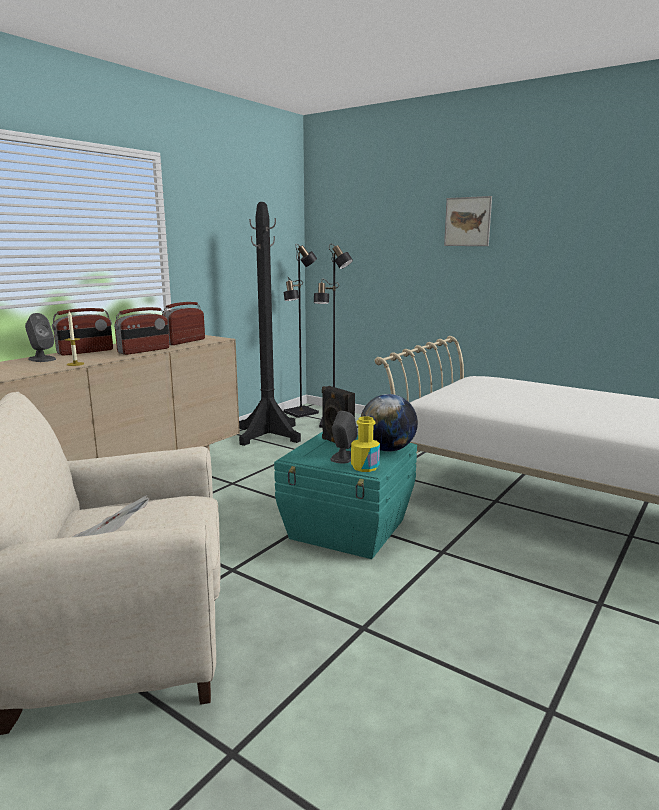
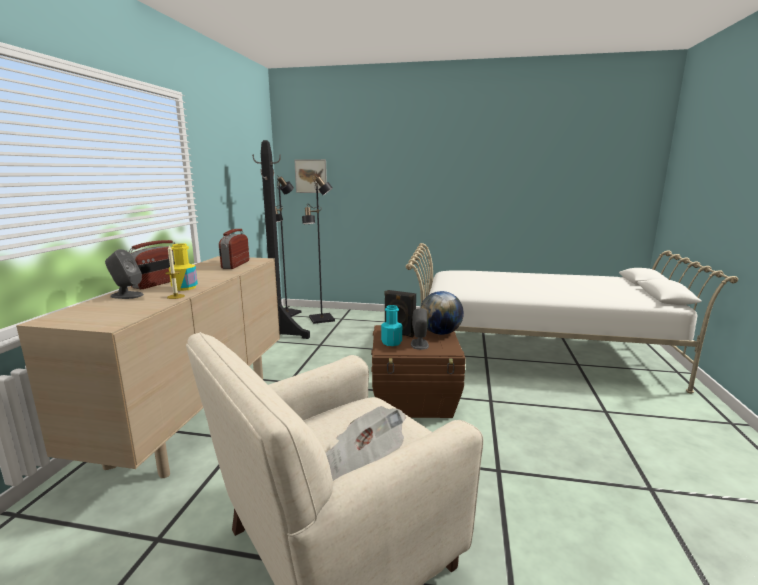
camera: 25 degrees left, 0 degrees up
radio [114,307,170,355] -> none
turquoise storage box [274,431,417,559] -> brown storage box [371,325,466,418]
yellow bottle [351,416,380,472] -> yellow bottle moved to [169,244,198,291]
picture [444,196,492,246] -> picture moved to [294,159,327,193]
none -> turquoise bottle [381,305,402,346]

